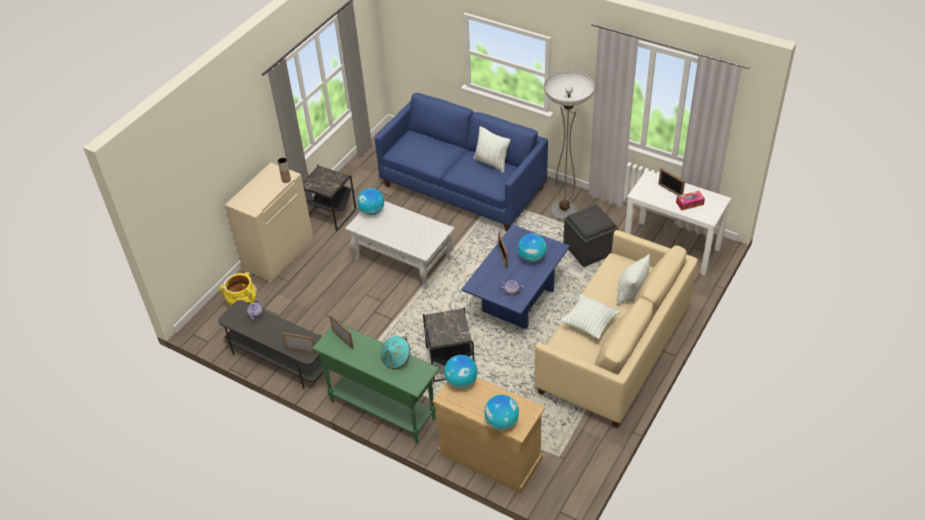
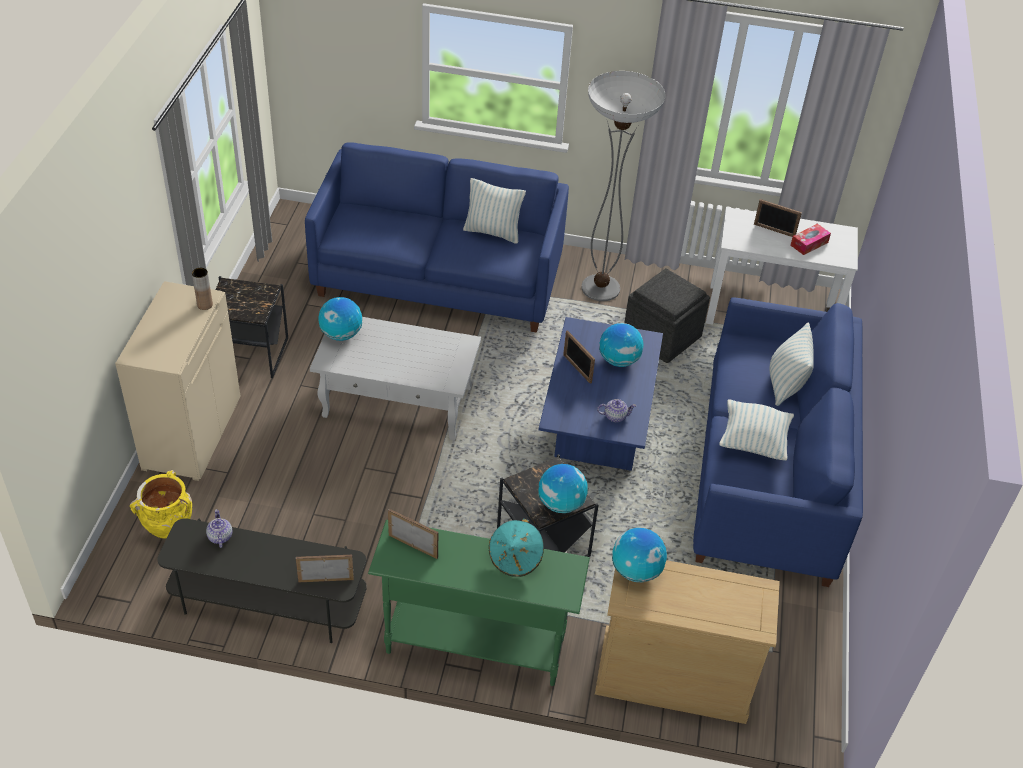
camera: 25 degrees left, 0 degrees up
globe [484,395,519,429] -> globe moved to [538,464,588,513]
beige sofa [534,230,698,428] -> blue sofa [693,297,863,587]

